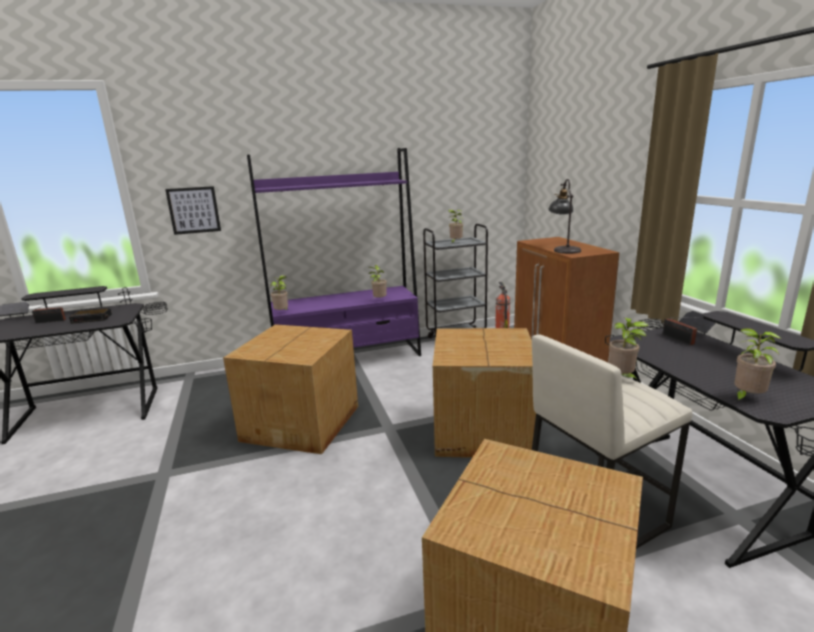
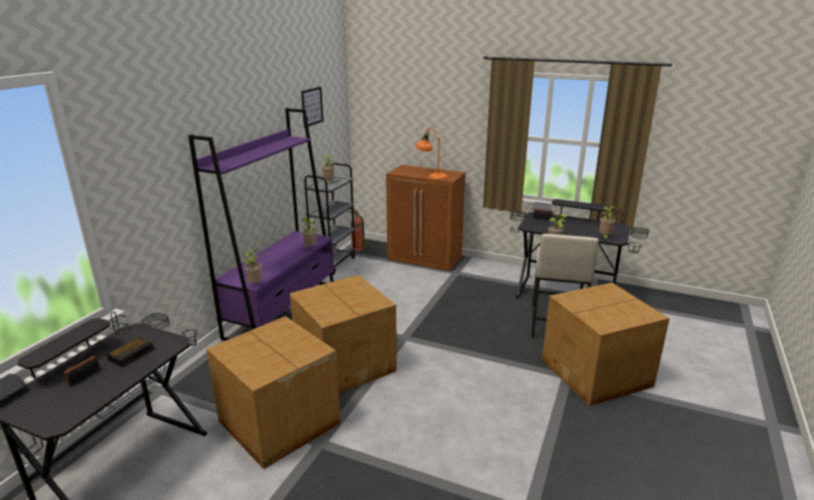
camera: 50 degrees left, 5 degrees up
picture [165,186,221,235] -> picture moved to [301,87,323,128]
cardboard box [433,328,536,458] -> cardboard box moved to [206,316,341,469]
grey table lamp [549,179,581,254] -> orange table lamp [415,127,447,180]

